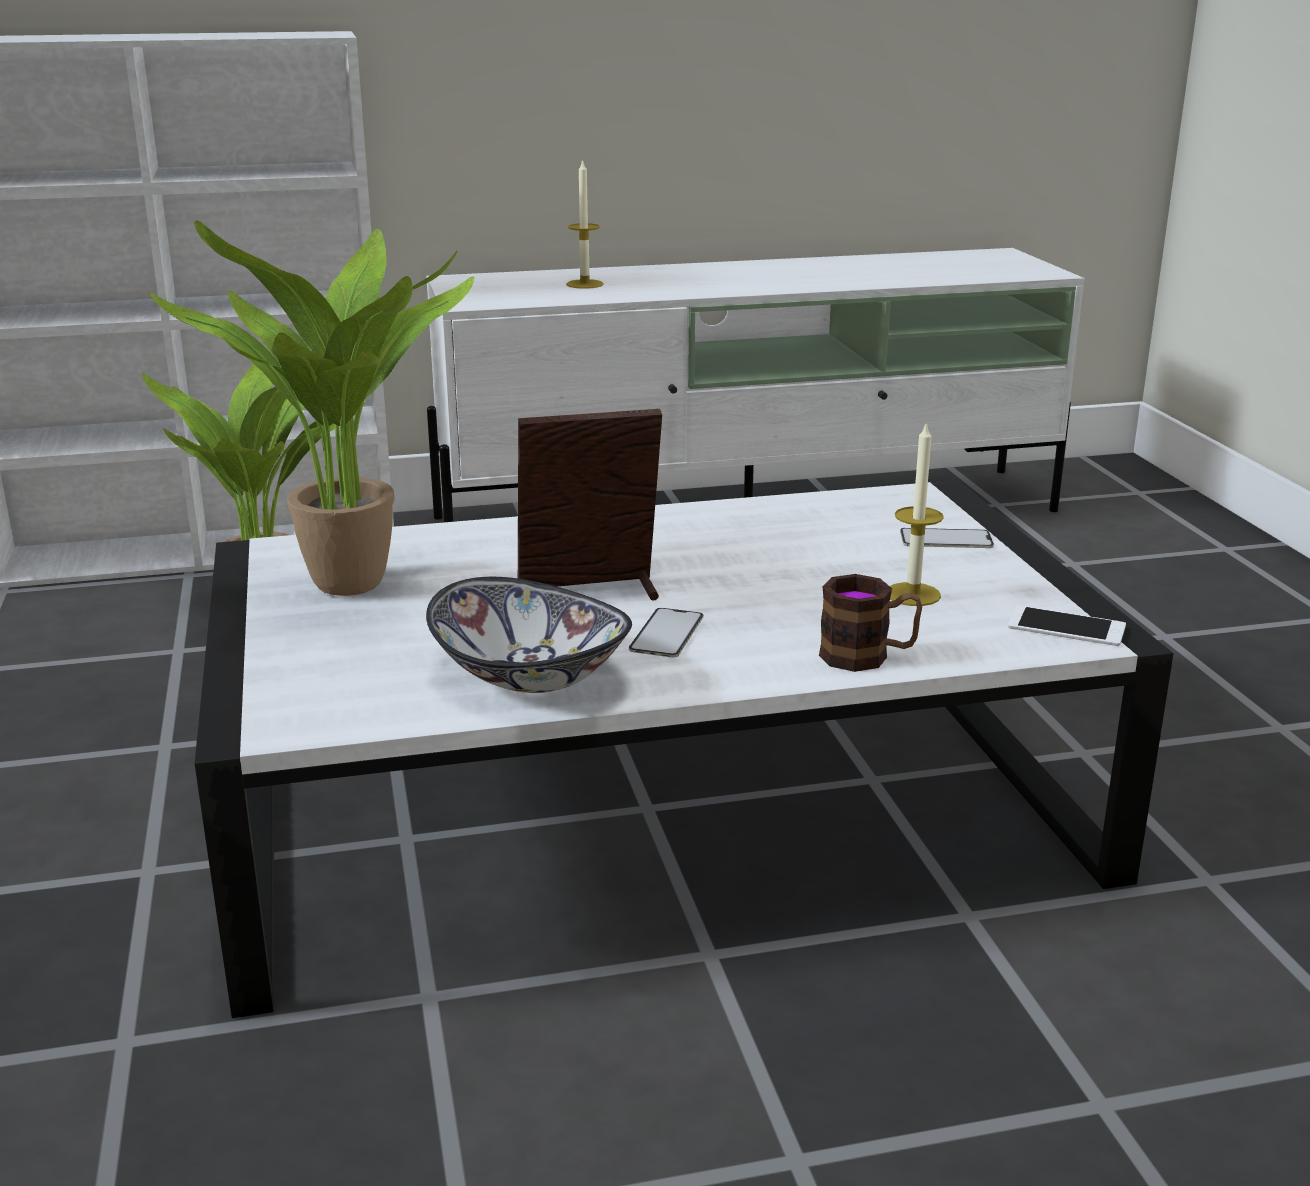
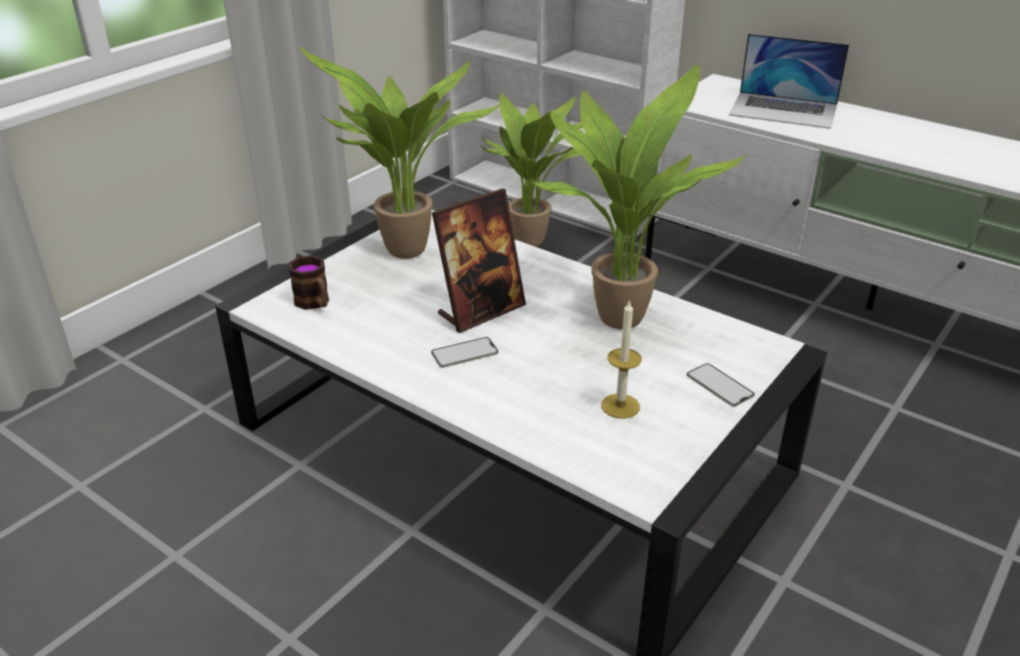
camera: 50 degrees right, 10 degrees up
bowl [426,577,632,693] -> none
picture frame [518,409,662,601] -> picture frame turned 105 degrees clockwise [432,189,526,333]
candle [566,159,604,289] -> laptop [729,34,849,129]
mug [819,574,922,672] -> mug moved to [288,255,329,310]
phone [1008,605,1126,646] -> none
none -> potted plant [530,65,746,330]

